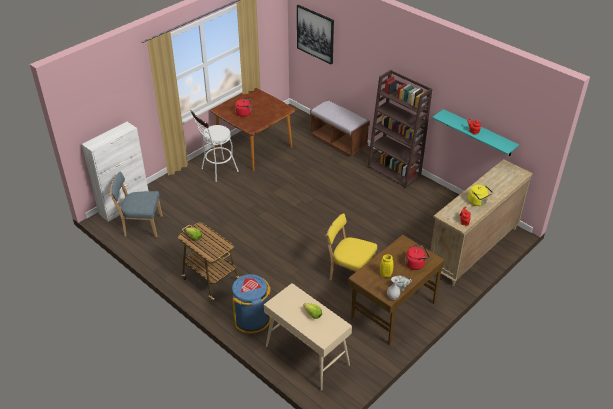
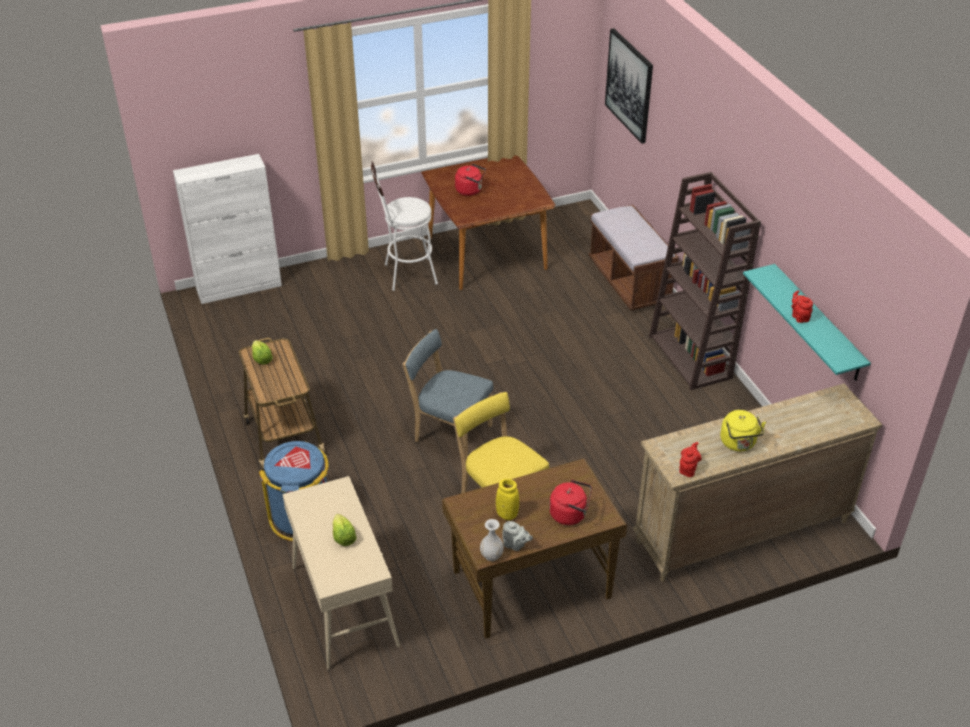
camera: 25 degrees right, 0 degrees up
blue chair [110,172,163,238] -> blue chair moved to [403,329,494,457]

